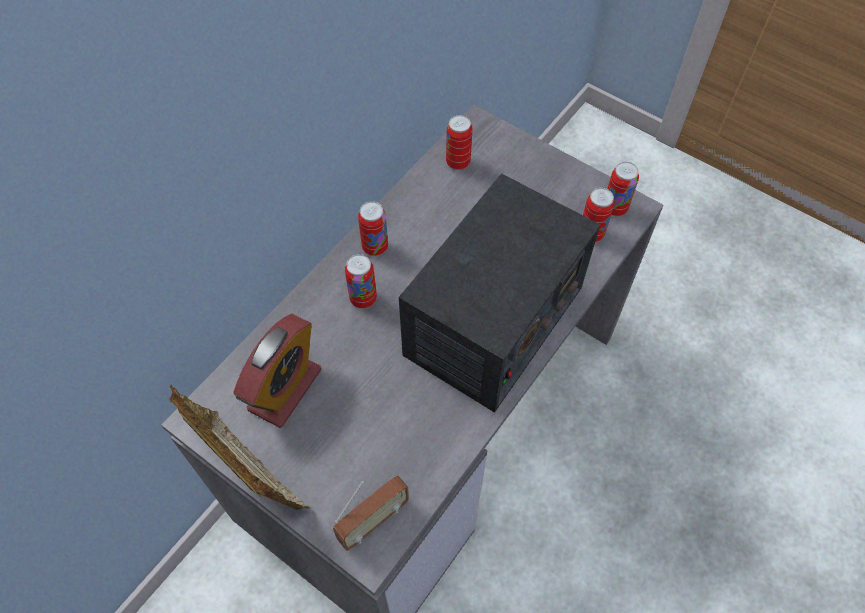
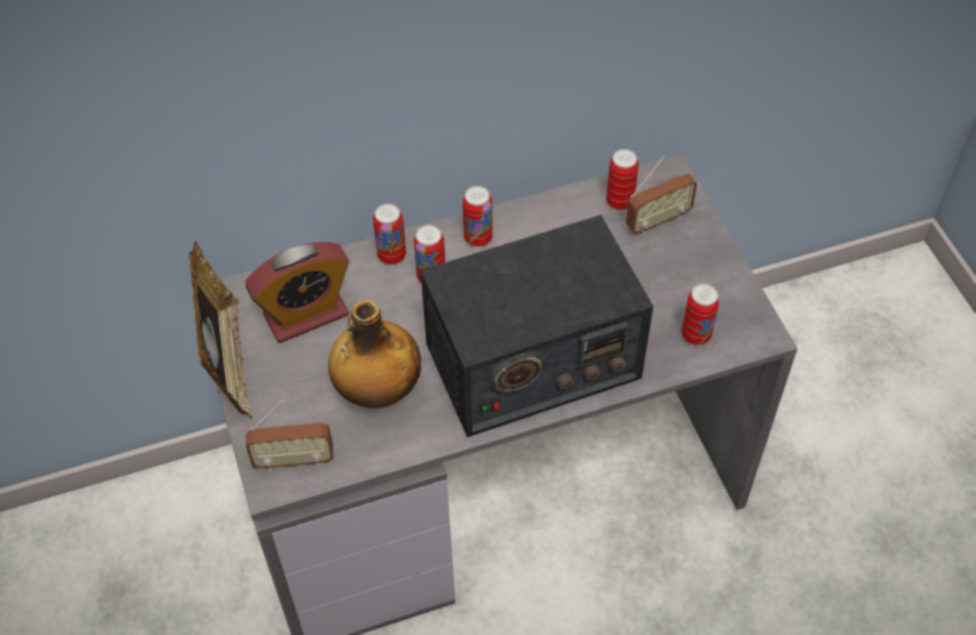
camera: 35 degrees right, 5 degrees down
can [608,162,639,216] -> can moved to [373,203,406,265]
none -> bottle [328,299,421,408]
none -> radio [626,156,697,234]

